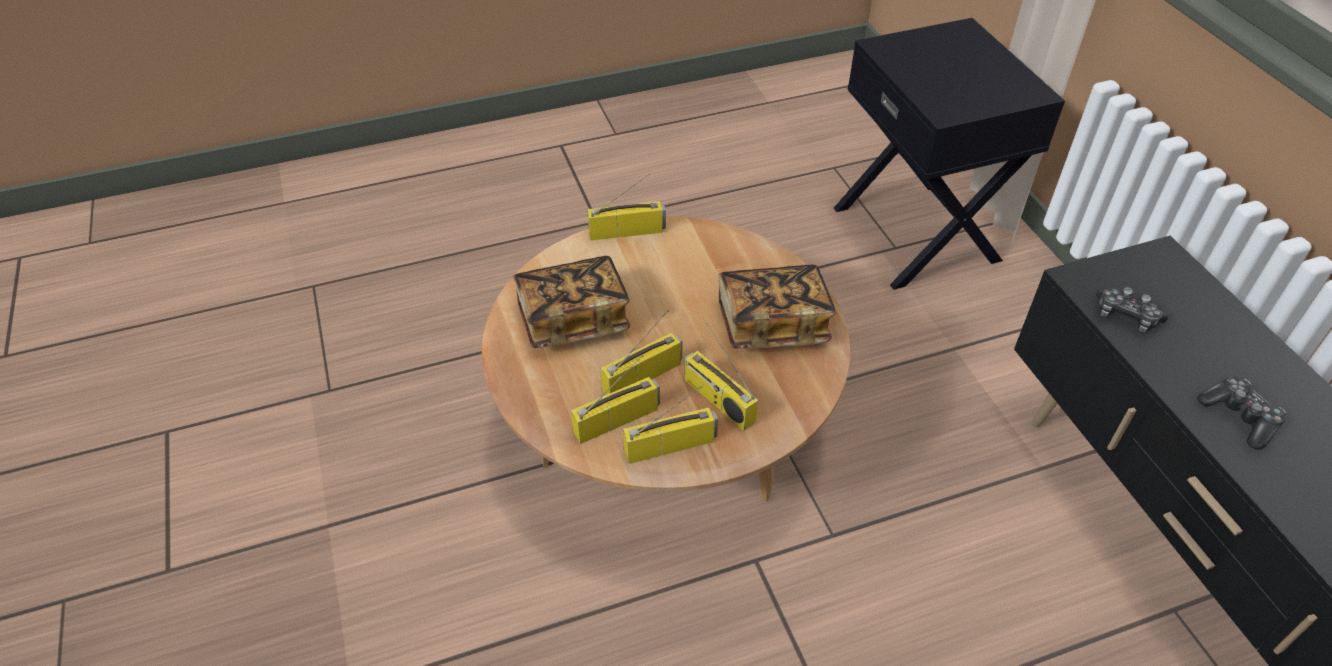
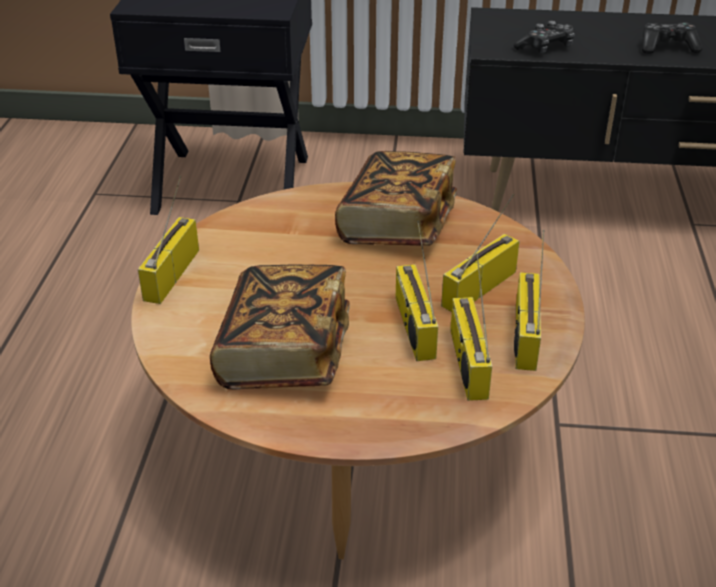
camera: 65 degrees left, 10 degrees down
radio [684,323,758,431] -> radio turned 150 degrees clockwise [441,194,520,312]

